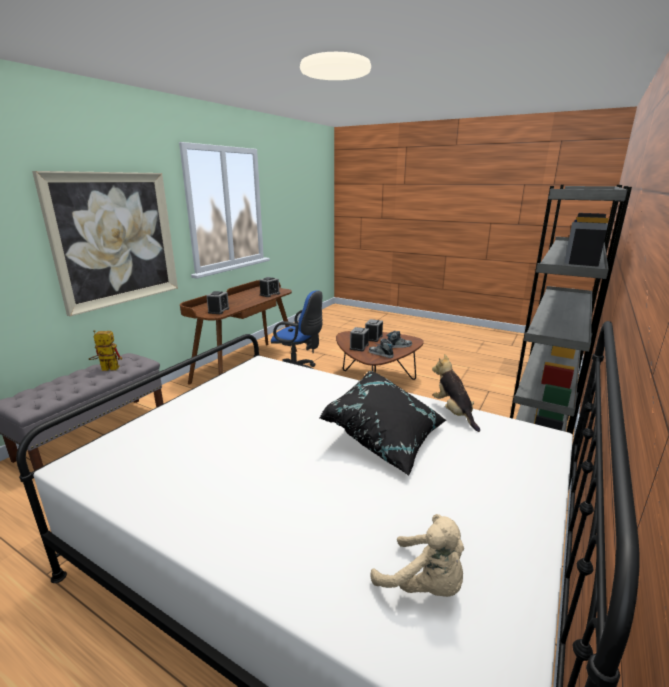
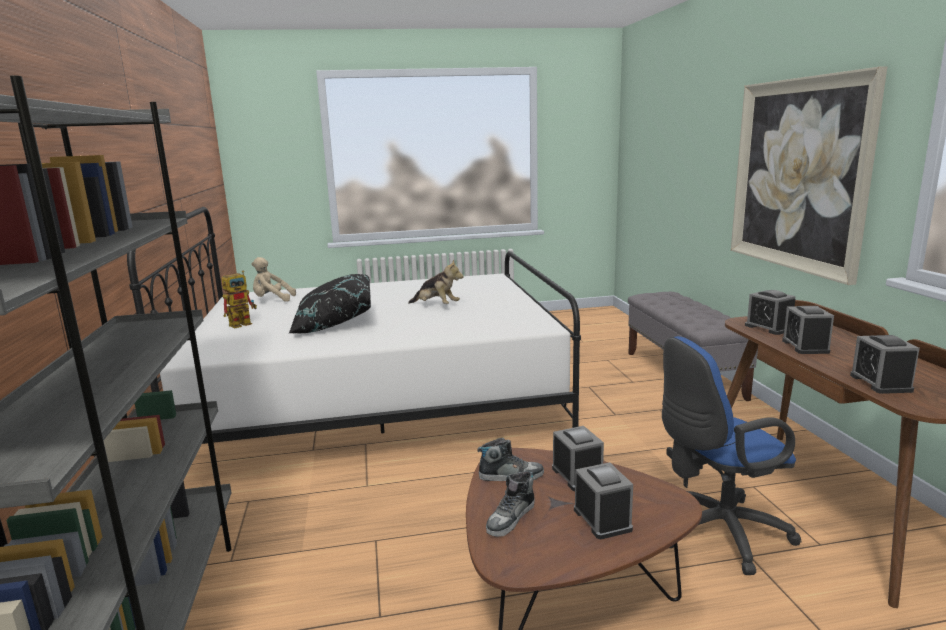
camera: 140 degrees right, 5 degrees down
toy robot [89,330,122,371] -> toy robot moved to [222,271,257,328]
plush toy [432,354,480,432] -> plush toy moved to [408,259,464,304]
none -> alarm clock [782,306,834,354]

